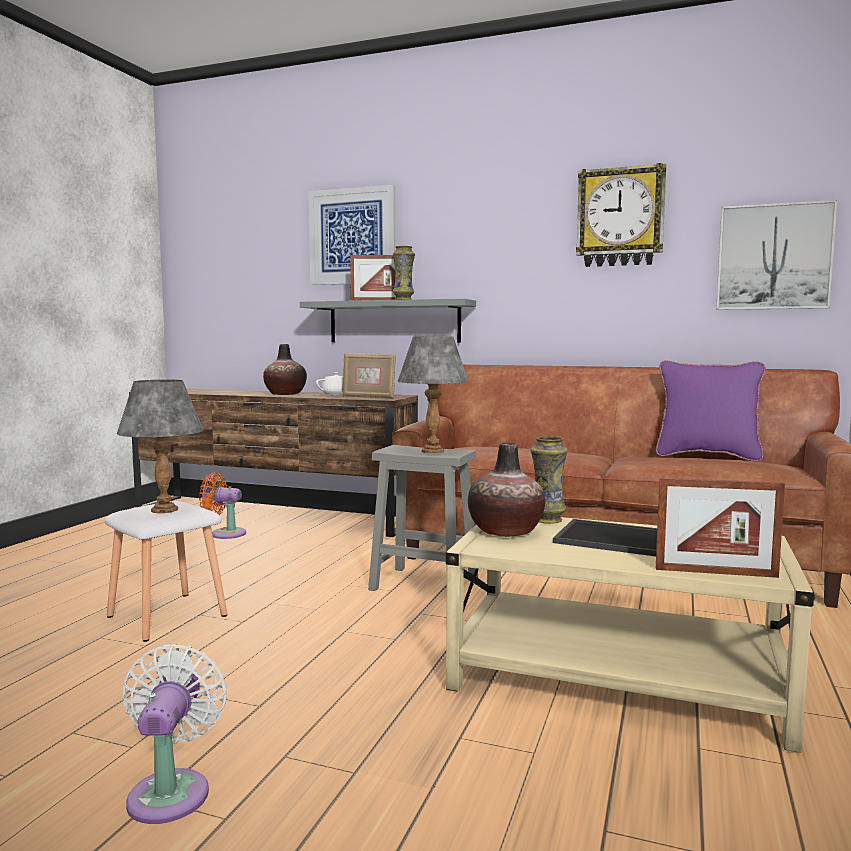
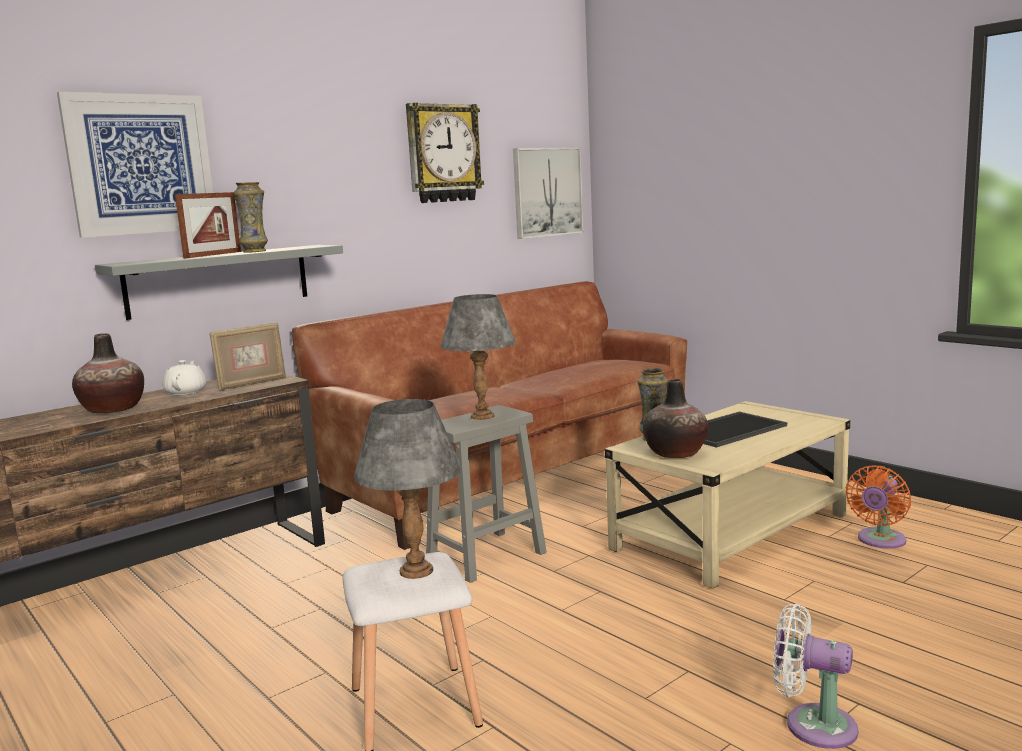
camera: 60 degrees left, 5 degrees up
orange fan [199,473,246,539] -> orange fan moved to [846,466,911,549]
purple pillow [656,360,765,462] -> none
picture frame [656,478,785,578] -> none

